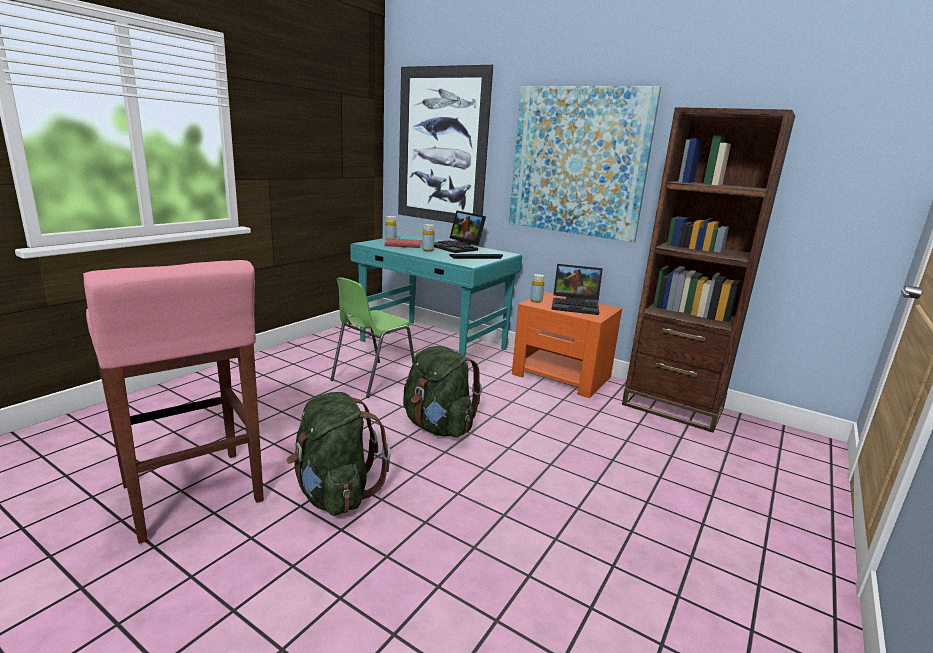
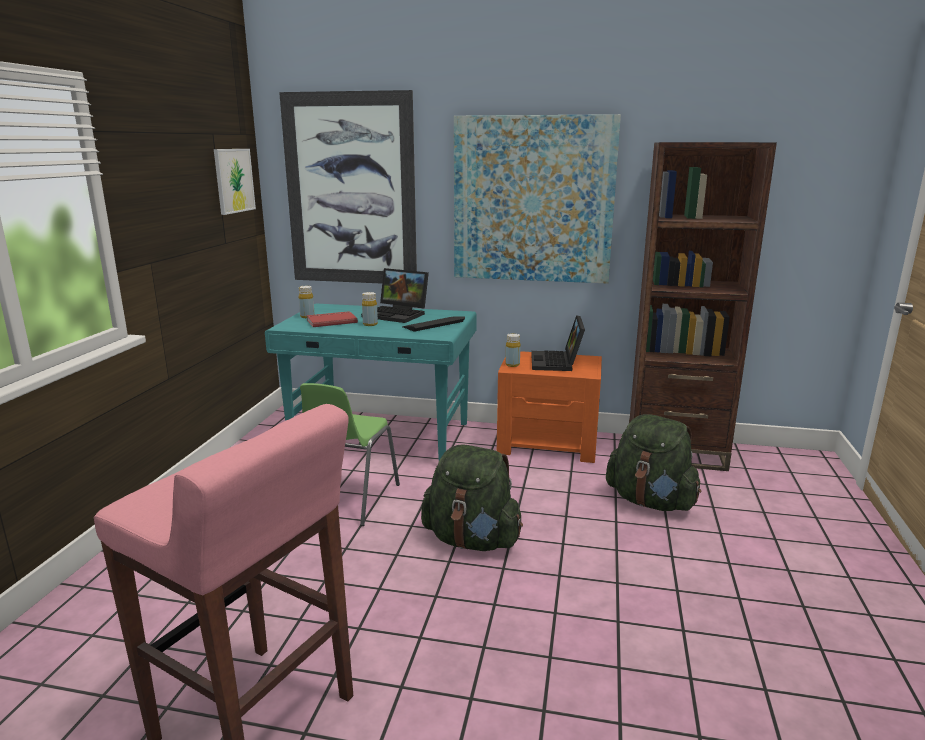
camera: 20 degrees left, 0 degrees up
green backpack [286,392,391,516] -> green backpack moved to [606,414,701,511]
laptop [551,264,603,315] -> laptop turned 105 degrees clockwise [531,315,585,371]
none -> picture [214,149,256,215]

